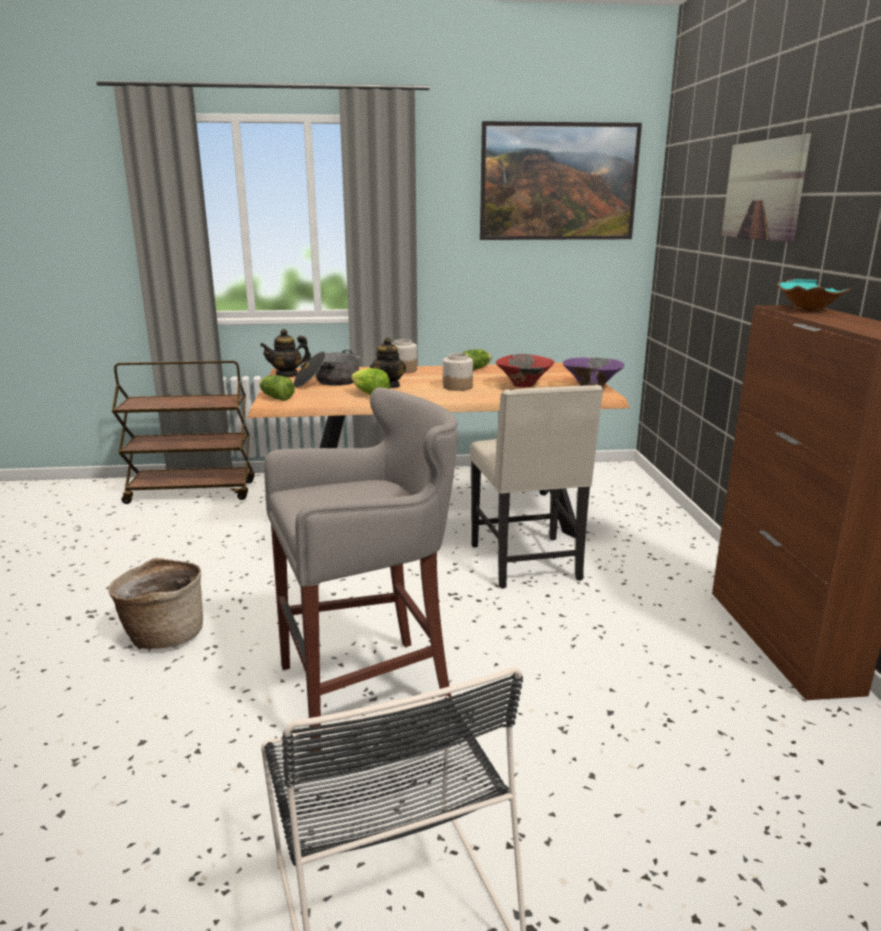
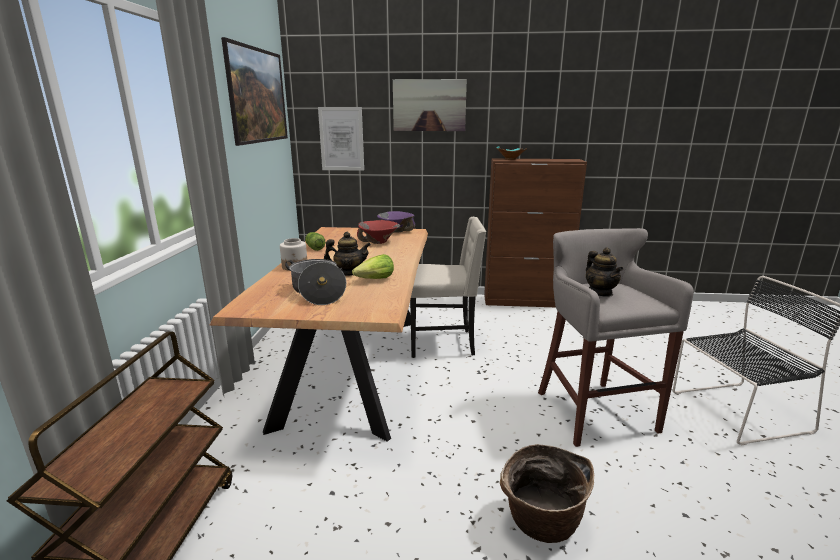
camera: 80 degrees left, 0 degrees up
lettuce [259,375,295,401] -> none
teapot [260,329,311,377] -> teapot moved to [586,247,623,297]
jar [443,353,473,391] -> none
none -> picture [318,107,364,171]

